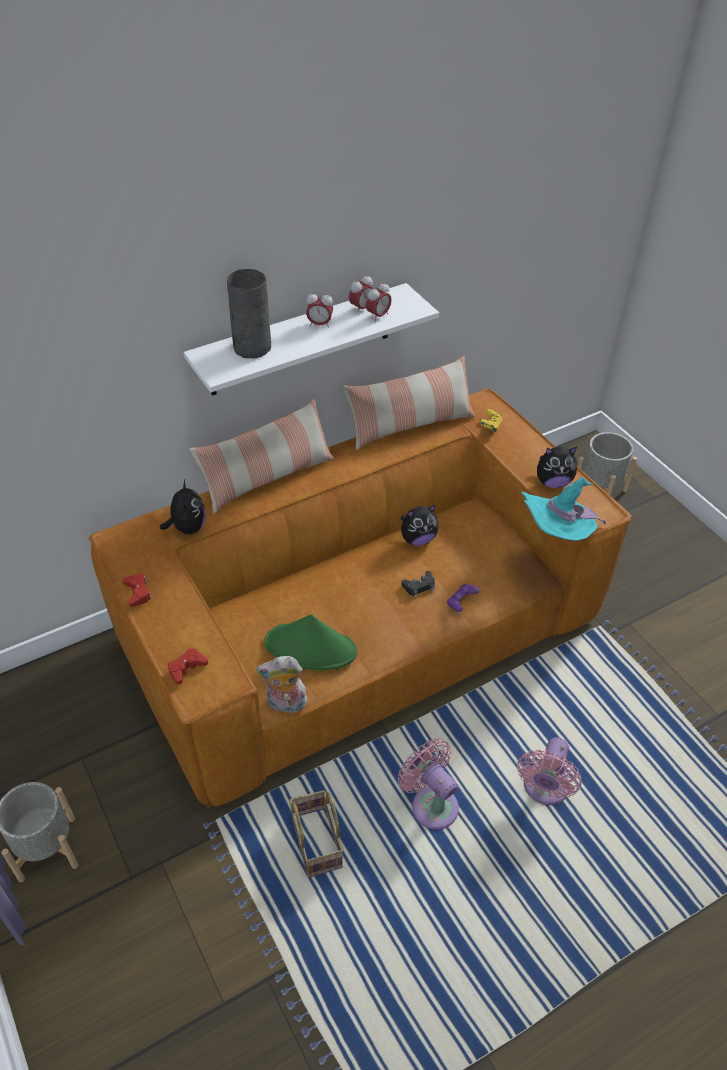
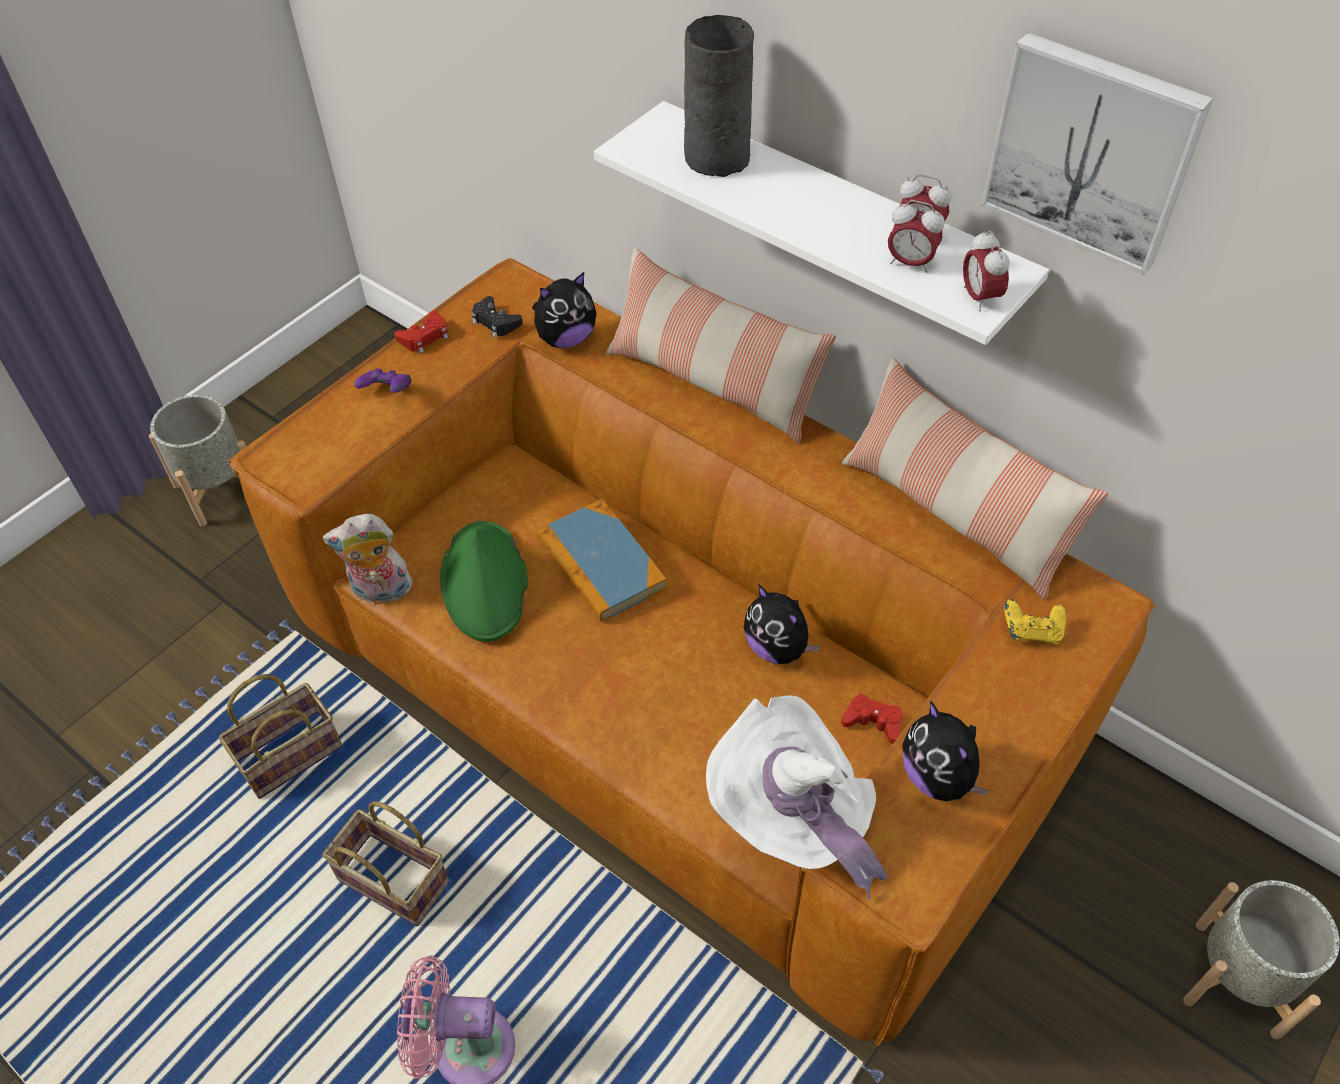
camera: 70 degrees right, 5 degrees up
red game controller [168,648,208,685] -> red game controller moved to [841,693,902,744]
plush toy [256,656,307,713] -> plush toy turned 75 degrees counterclockwise [323,514,413,603]
alarm clock [306,291,333,328] -> alarm clock moved to [963,230,1010,312]
pink fan [398,739,459,830] -> basket [322,801,449,926]
black game controller [402,571,435,597] -> black game controller moved to [471,296,523,338]
purple game controller [447,584,480,612] -> purple game controller moved to [354,368,411,393]
turquoise hat [521,477,606,541] -> white hat [706,695,888,900]
none -> book [538,499,667,622]
none -> picture [981,32,1214,275]

